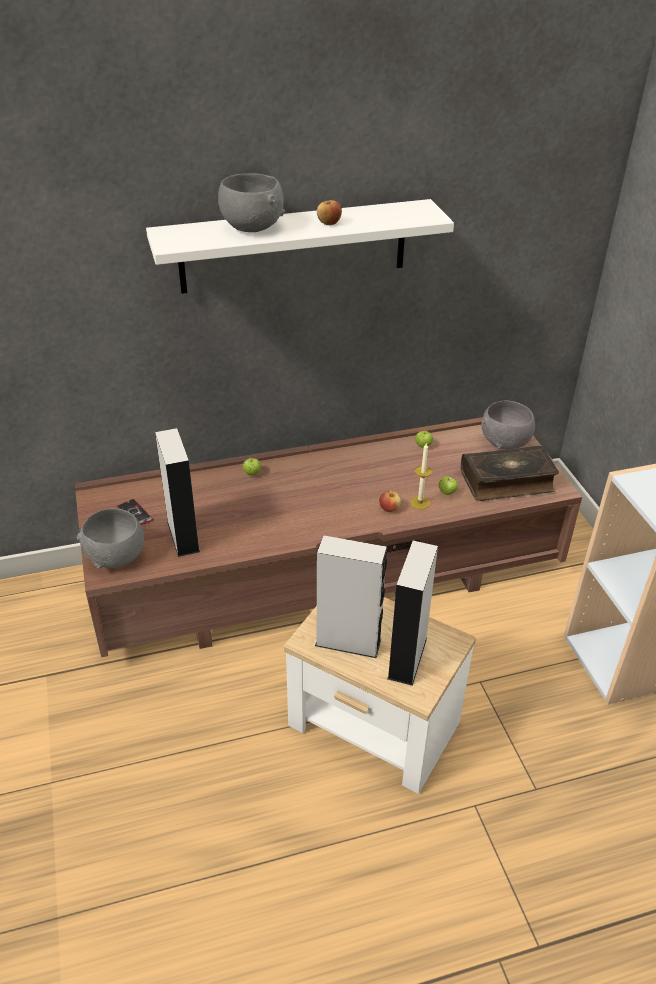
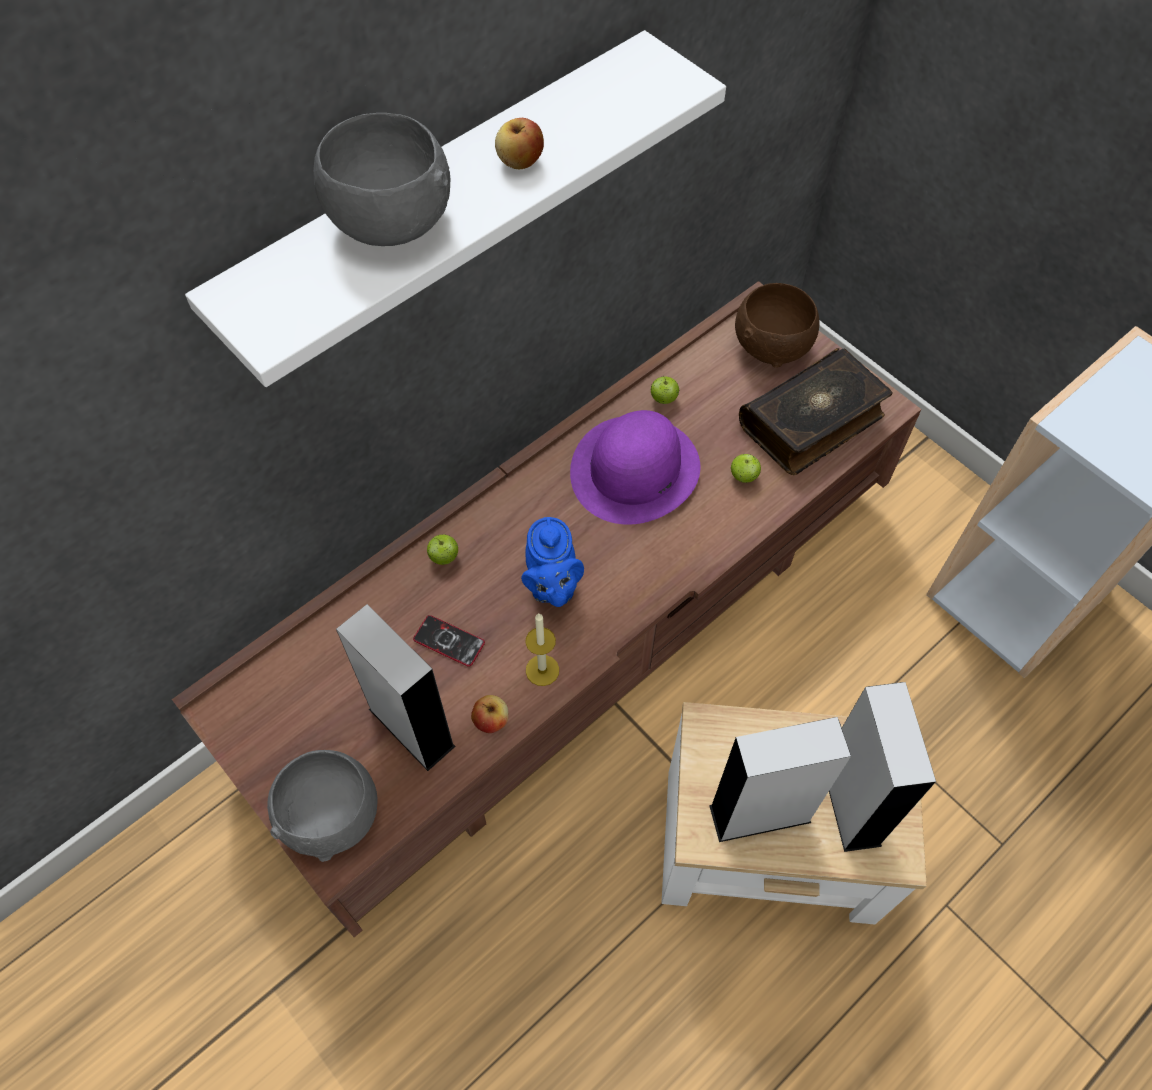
camera: 25 degrees left, 20 degrees up
phone [117,499,153,526] -> phone moved to [413,615,485,667]
apple [379,491,401,512] -> apple moved to [471,695,509,733]
candle [410,442,432,510] -> candle moved to [525,614,559,686]
grey bowl [481,401,535,450] -> brown bowl [735,283,819,368]
none -> blue teapot [521,517,584,607]
none -> purple hat [570,410,700,525]

